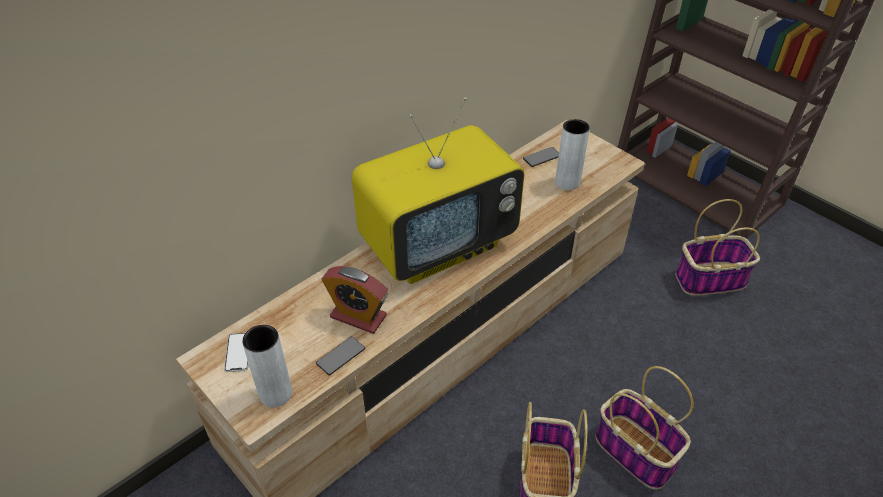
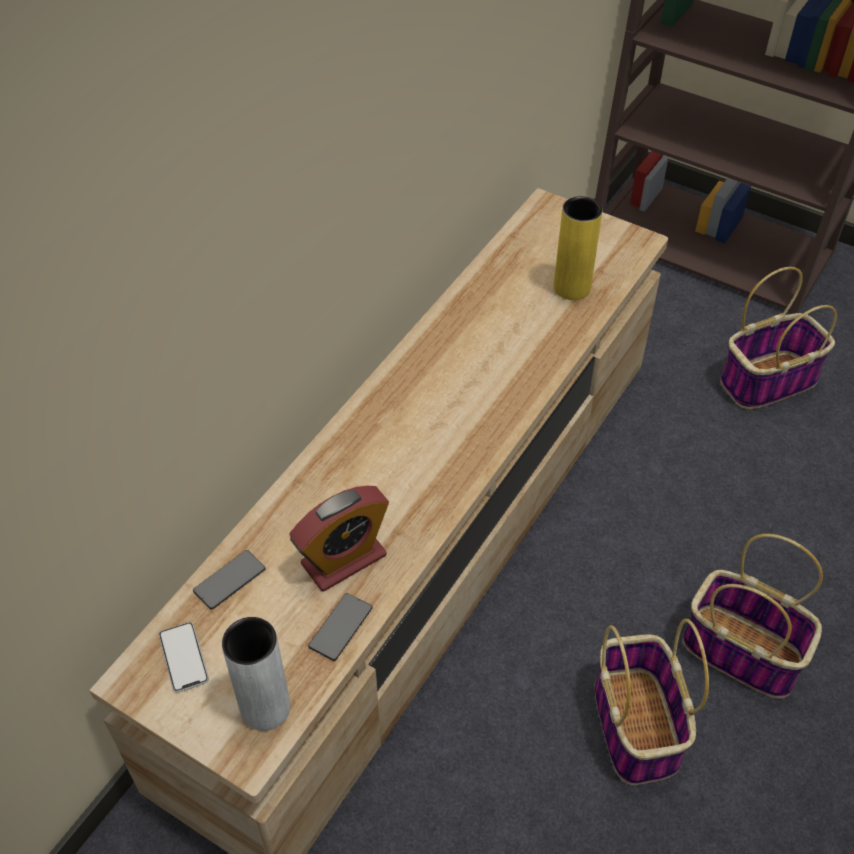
camera: 15 degrees left, 5 degrees up
alarm clock [322,266,388,334] -> alarm clock turned 45 degrees counterclockwise [289,486,389,591]
television [352,97,525,284] -> none
phone [523,147,559,167] -> phone moved to [193,550,266,610]
grey vase [555,119,590,190] -> yellow vase [554,196,602,300]

